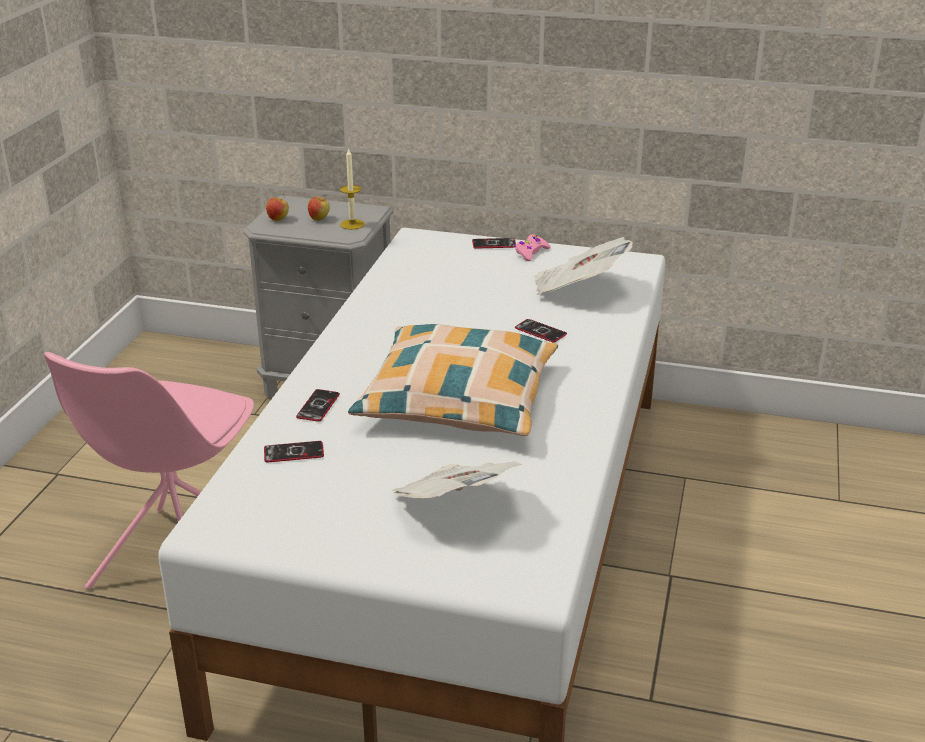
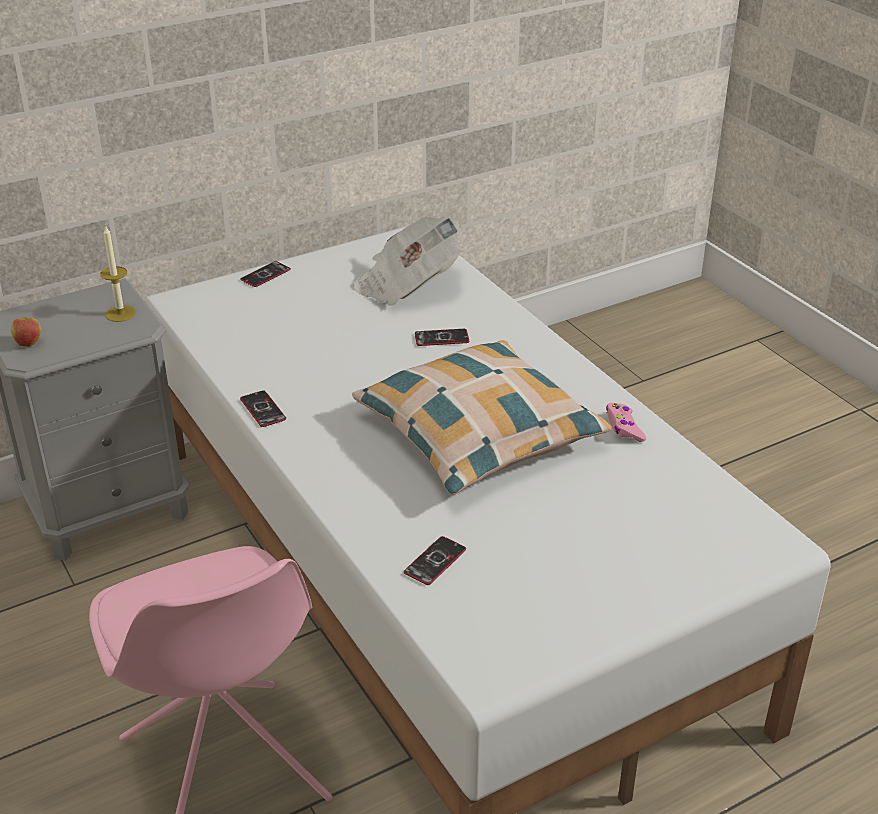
camera: 45 degrees left, 5 degrees up
phone [296,389,340,422] -> phone moved to [240,390,286,427]
apple [308,197,330,221] -> none
newspaper [391,462,522,498] -> none
pink game controller [514,234,551,261] -> pink game controller moved to [606,403,646,442]

